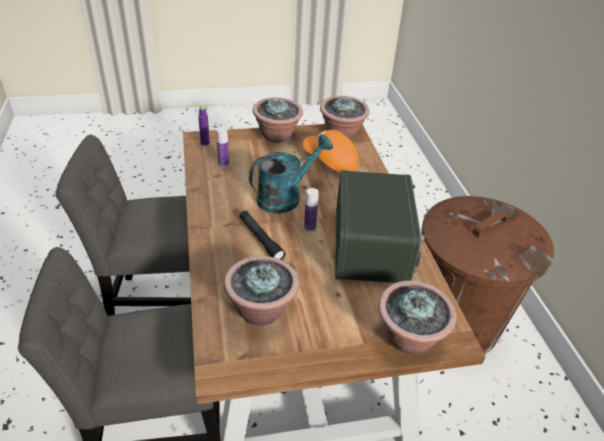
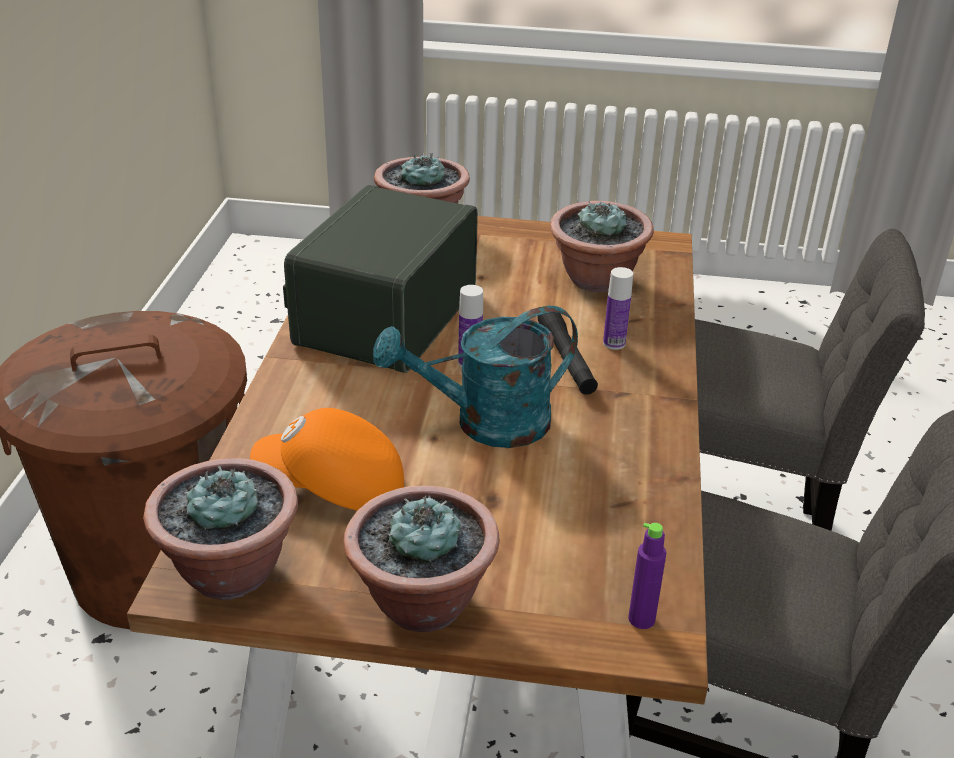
camera: 160 degrees left, 5 degrees down
bottle [216,127,229,167] -> bottle moved to [603,267,633,350]
orange cap [303,130,359,172] -> orange cap turned 135 degrees clockwise [250,408,404,510]

